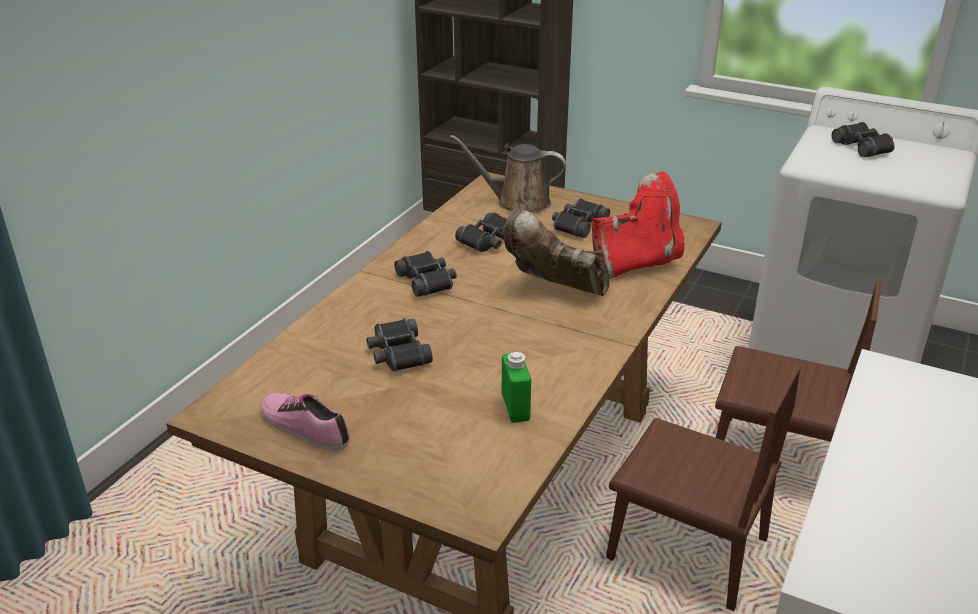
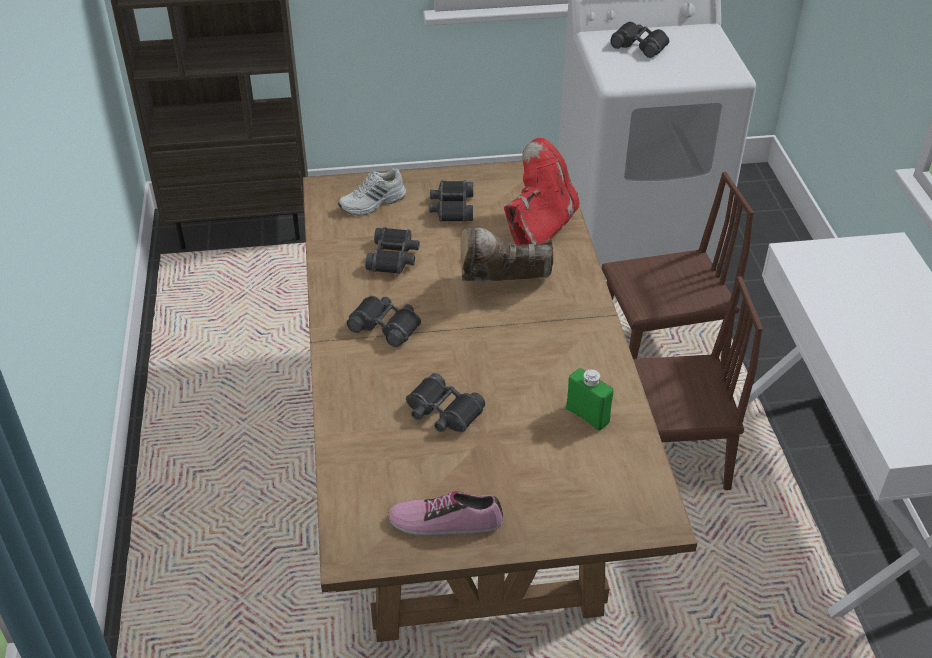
camera: 35 degrees left, 10 degrees up
brown watering can [450,135,566,214] -> white shoe [338,168,407,216]

